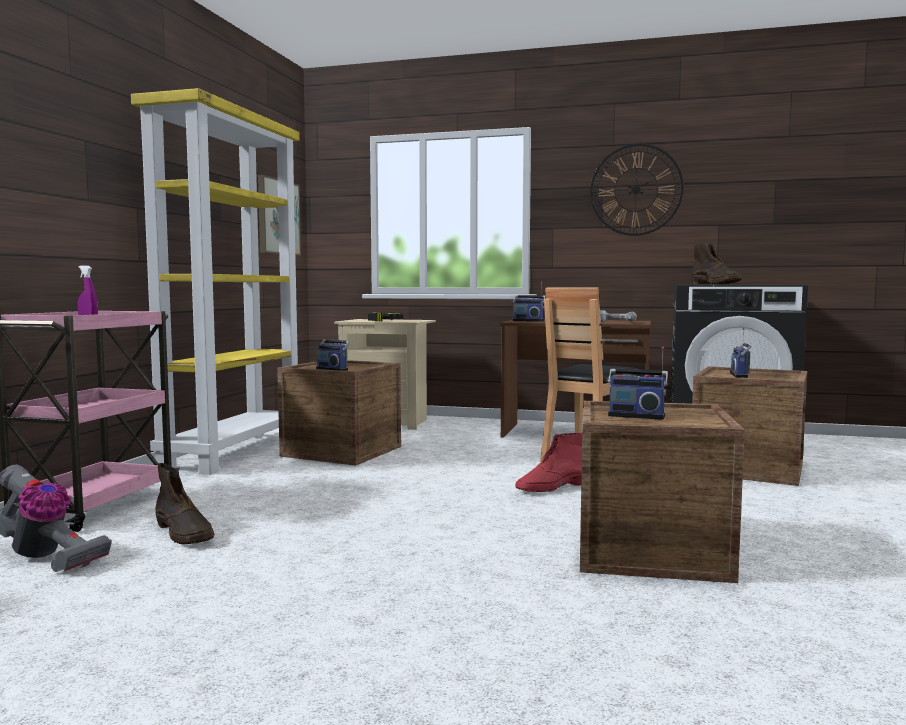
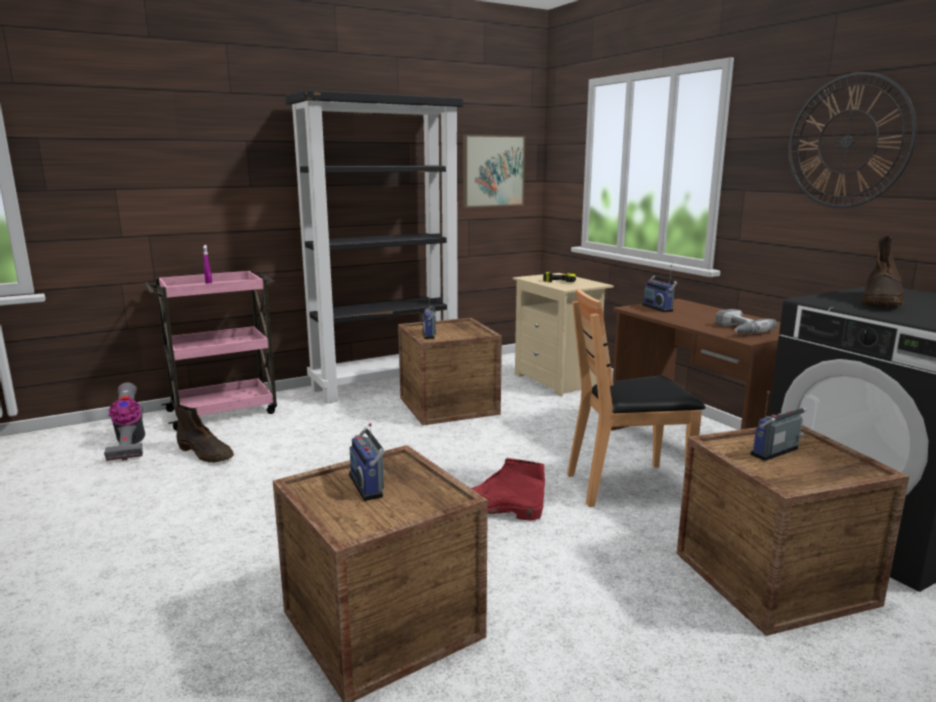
camera: 45 degrees right, 10 degrees up
yellow bookcase [131,88,300,475] -> black bookcase [285,90,463,404]
brown boot [155,463,214,545] -> brown boot turned 60 degrees counterclockwise [174,404,234,463]

